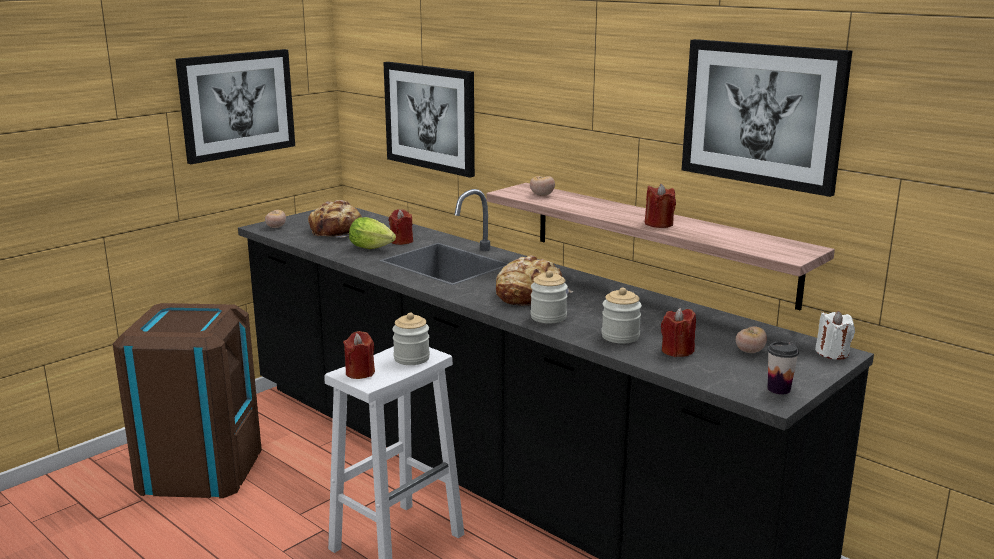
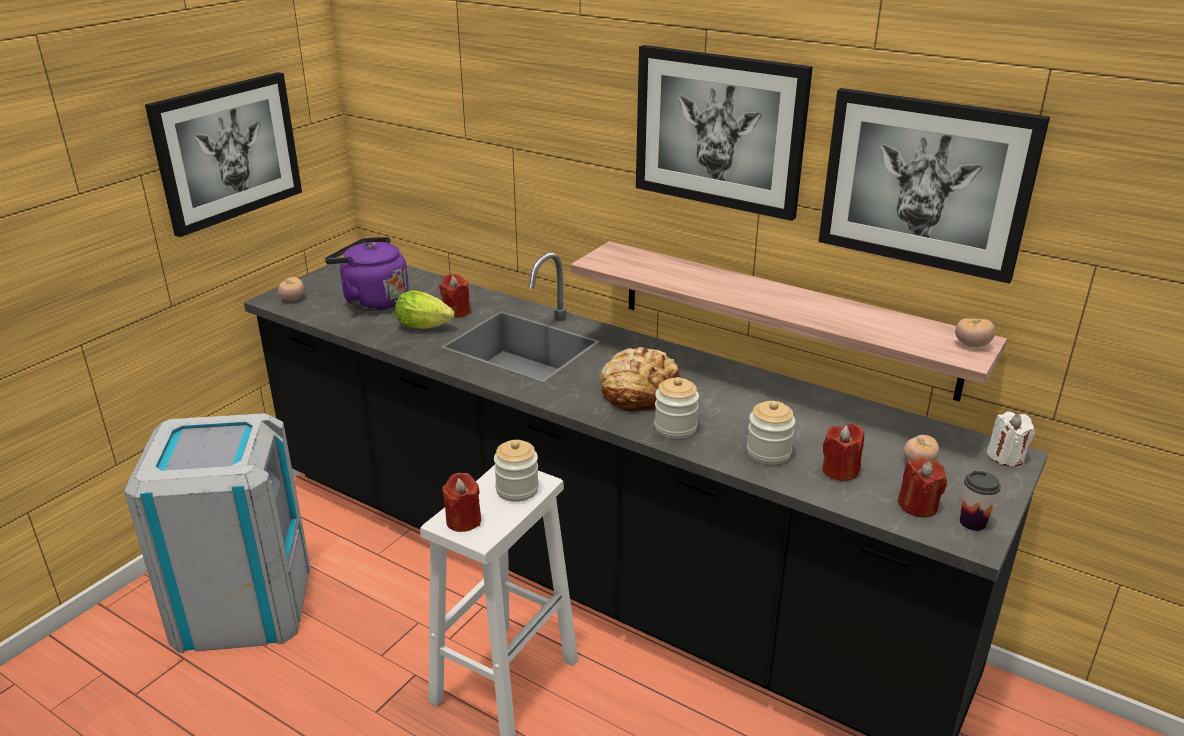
camera: 10 degrees left, 10 degrees up
brown trash can [113,303,262,498] -> grey trash can [124,413,310,653]
bread [308,200,362,238] -> purple kettle [325,237,409,311]
picture [383,62,475,178] -> picture moved to [636,45,813,221]
tomato [530,176,555,196] -> tomato moved to [955,318,995,347]
red candle [645,184,676,228] -> red candle moved to [898,458,947,517]

